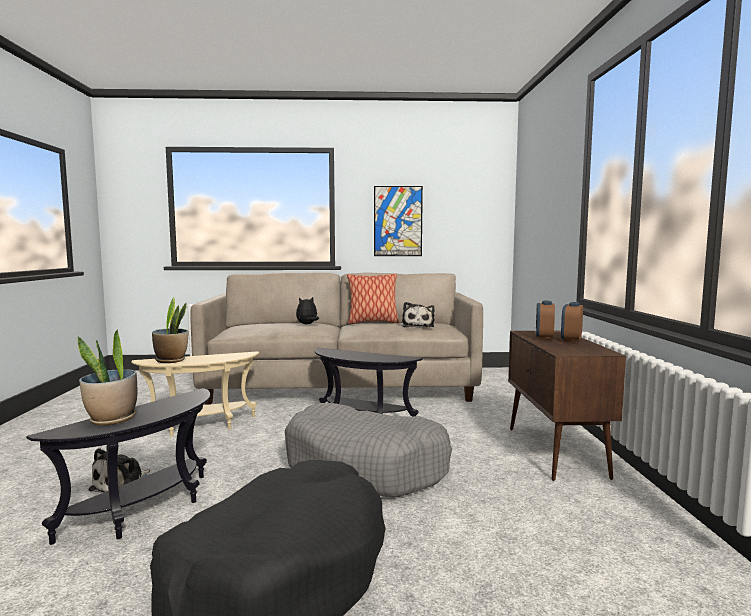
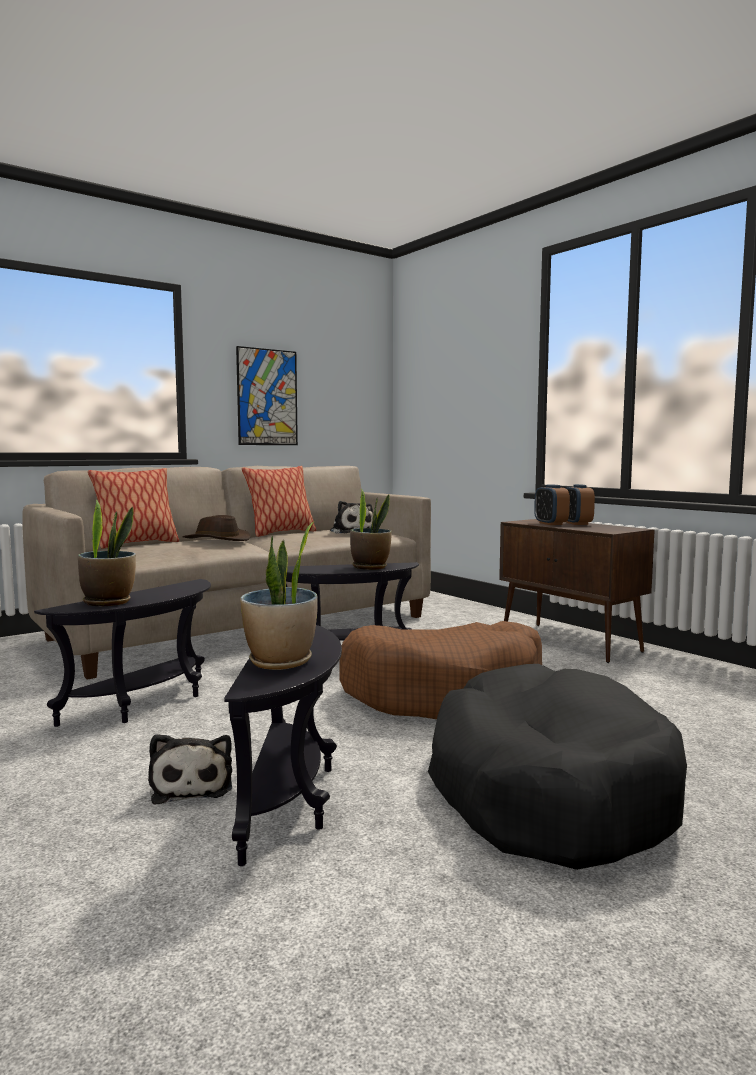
camera: 35 degrees left, 0 degrees up
beige side table [131,351,259,437] -> black side table [34,579,211,727]
grey dog bed [285,403,452,497] -> brown dog bed [339,621,542,719]
plush toy [296,297,319,324] -> brown hat [182,515,251,541]
none -> pillow [88,468,179,549]
none -> potted plant [350,489,392,570]

